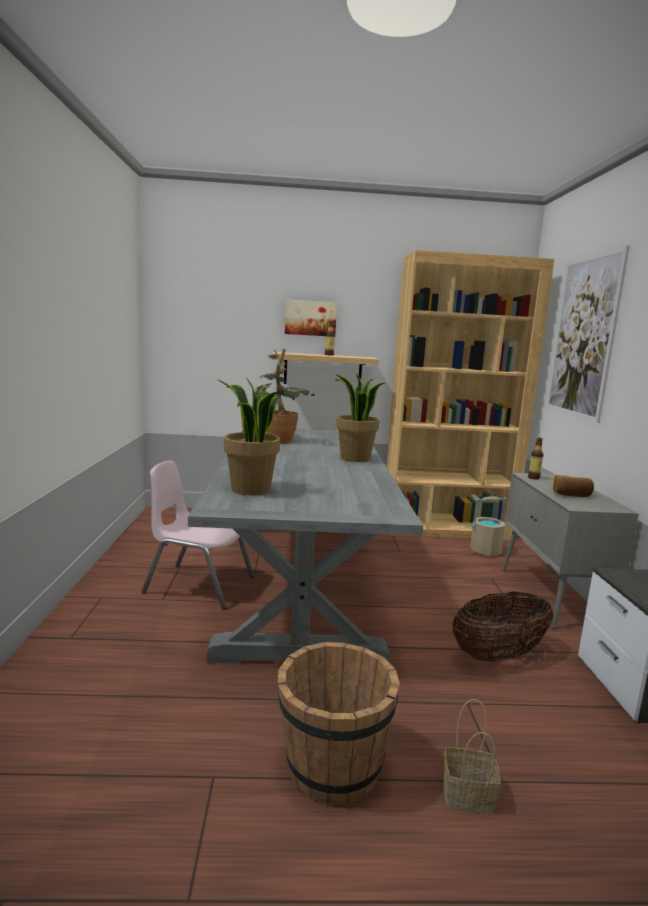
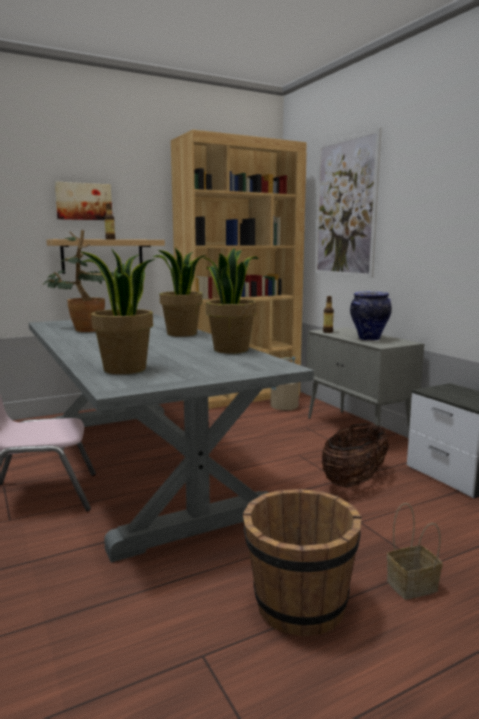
camera: 25 degrees left, 0 degrees up
bread [553,475,594,497] -> vase [350,291,392,341]
none -> potted plant [203,248,259,353]

